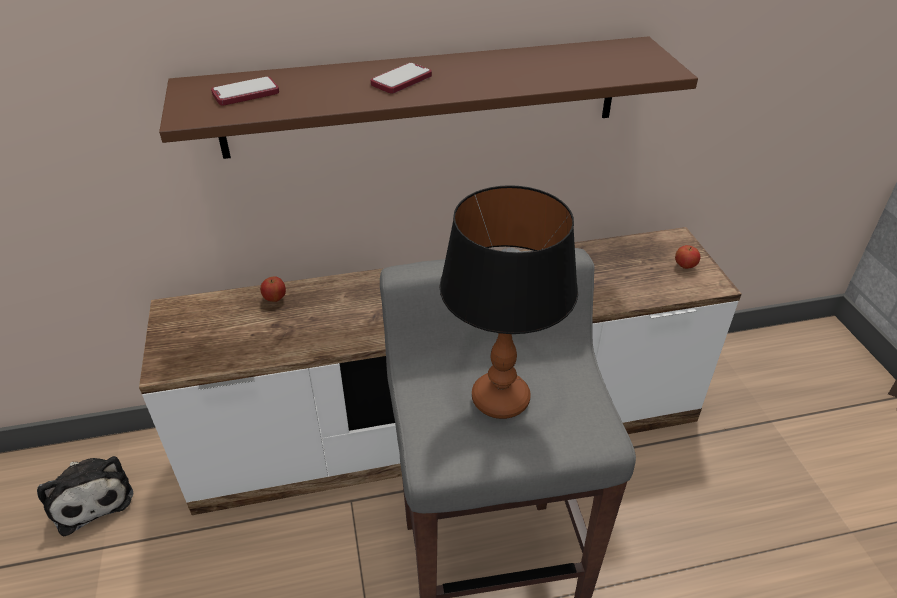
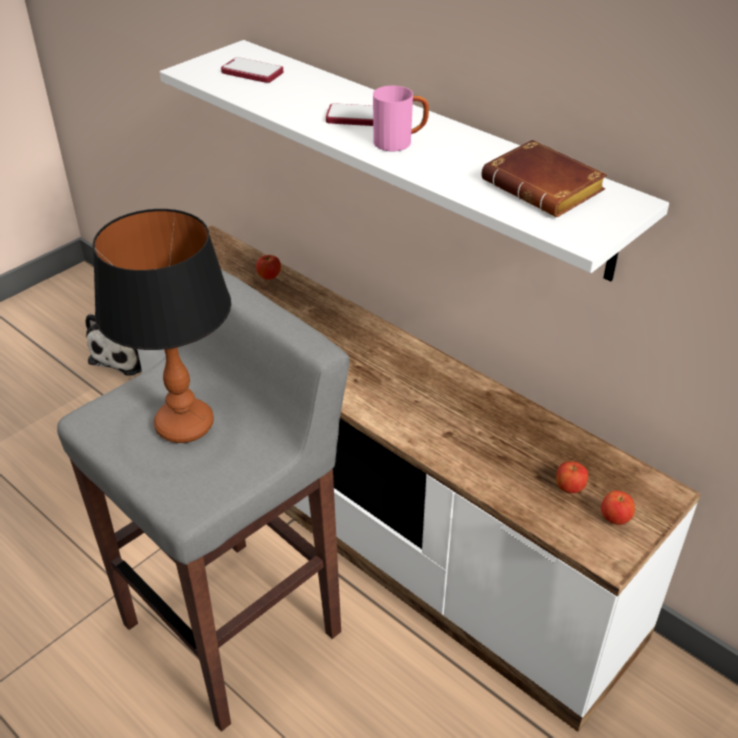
camera: 55 degrees right, 0 degrees up
brown shelf [159,36,698,159] -> white shelf [160,40,669,281]
none -> pink mug [373,86,429,151]
none -> brown book [481,140,607,217]
none -> apple [556,461,588,493]

